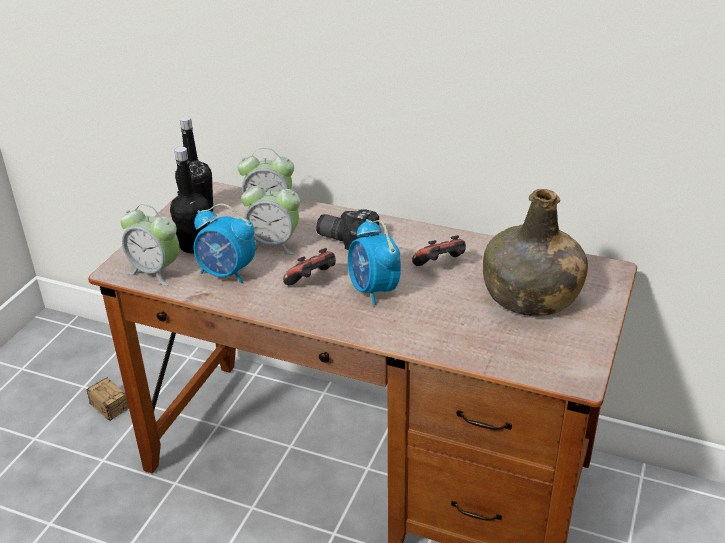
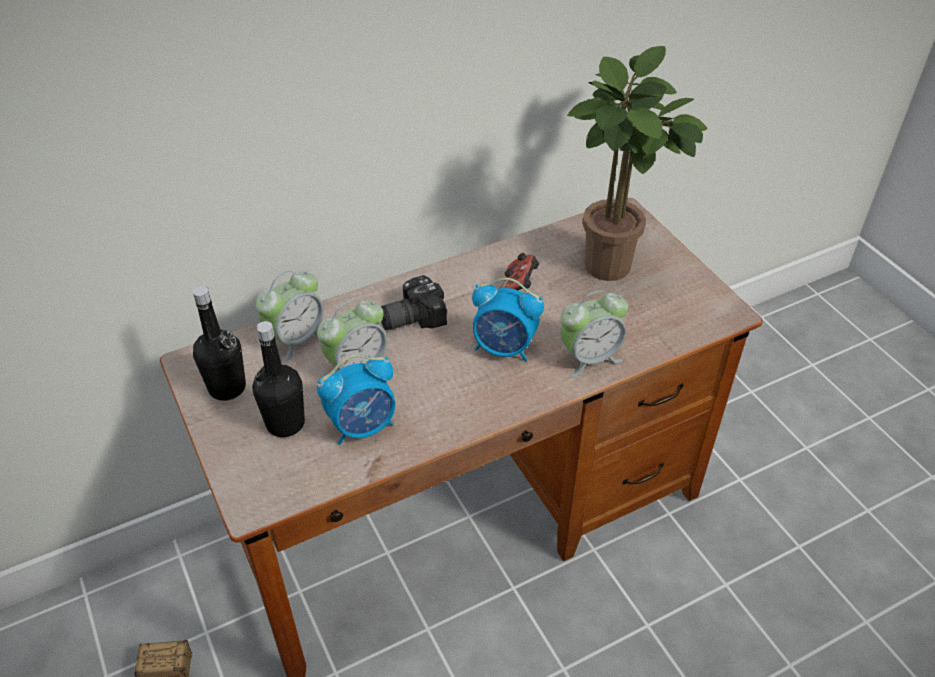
camera: 50 degrees left, 10 degrees up
alarm clock [120,204,180,286] -> alarm clock moved to [560,290,628,377]
game controller [283,248,336,286] -> none
green bottle [483,189,588,316] -> potted plant [567,46,708,281]

